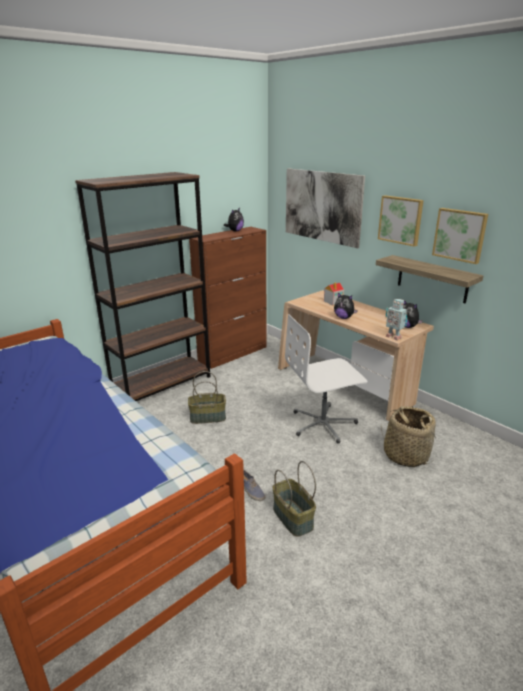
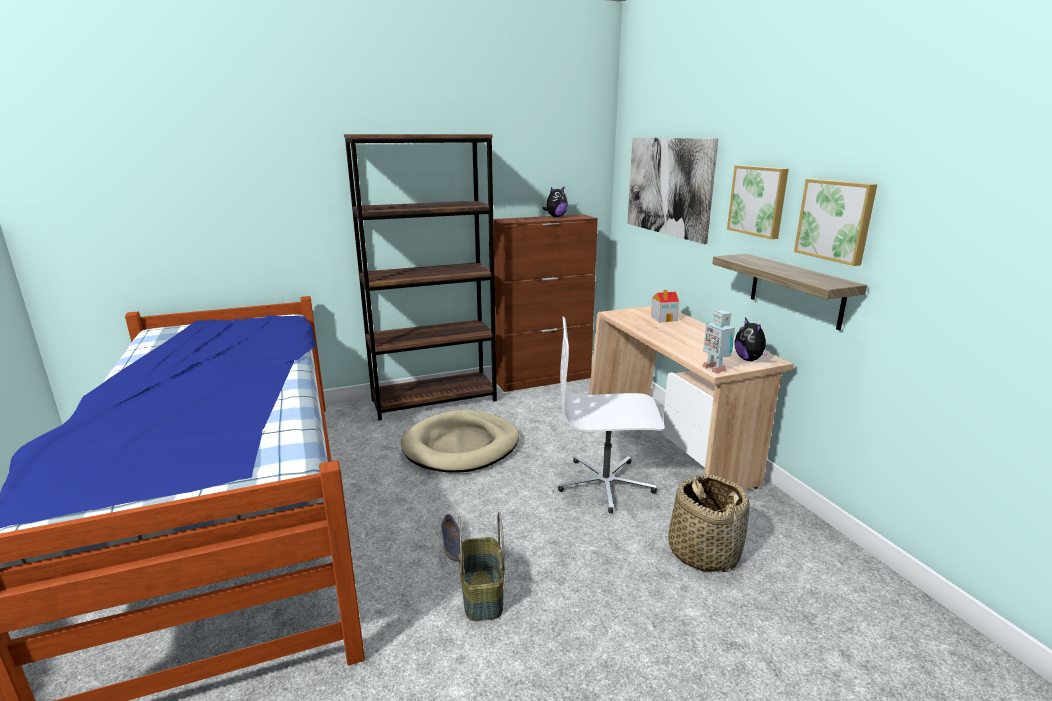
camera: 20 degrees right, 5 degrees down
basket [188,371,226,424] -> beige dog bed [401,410,519,473]
plush toy [334,293,358,319] -> none

